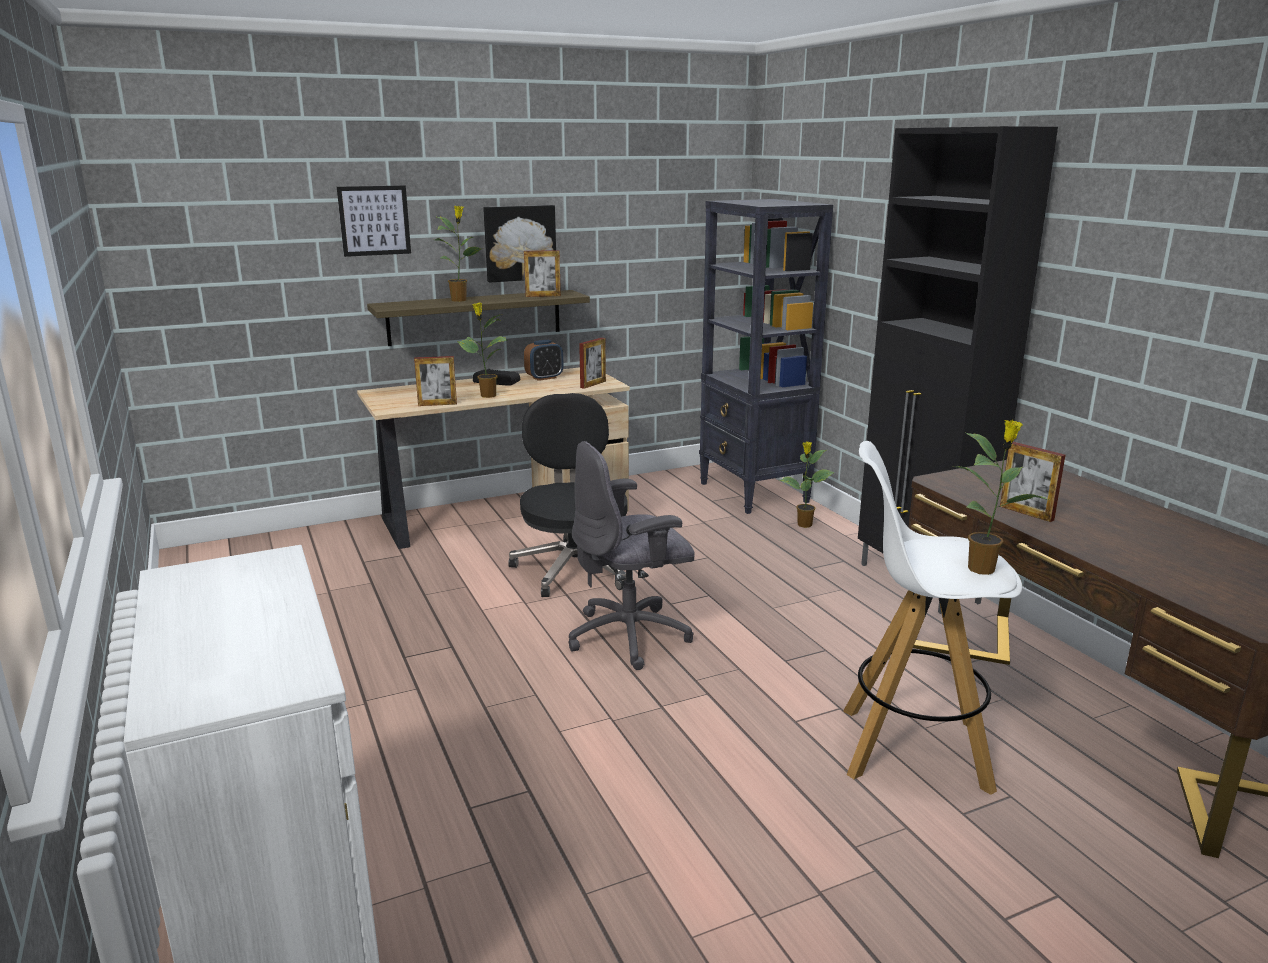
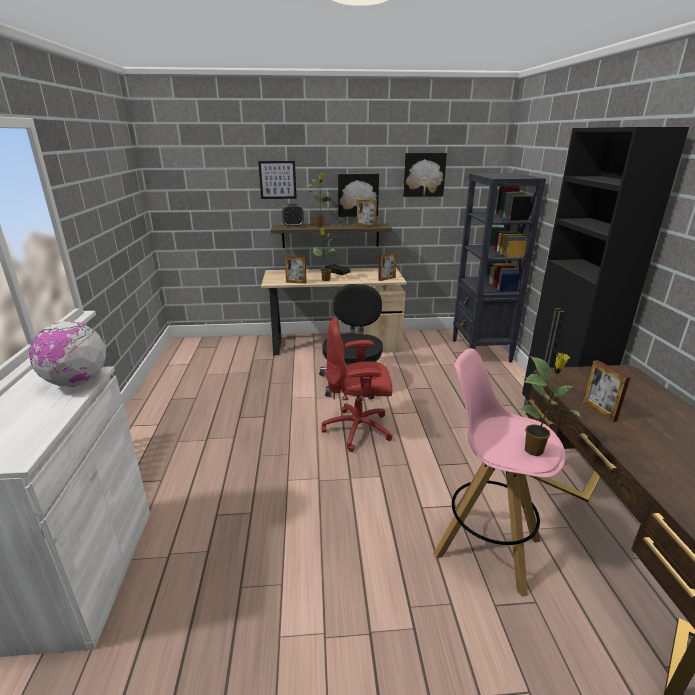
camera: 20 degrees right, 5 degrees up
alarm clock [524,340,563,381] -> alarm clock moved to [282,203,304,227]
grey office chair [568,441,695,670] -> red office chair [322,317,393,452]
potted plant [779,441,835,528] -> none
white stool [843,441,1022,795] -> pink stool [433,348,565,597]
none -> globe [29,321,106,387]
none -> picture [403,153,447,197]

